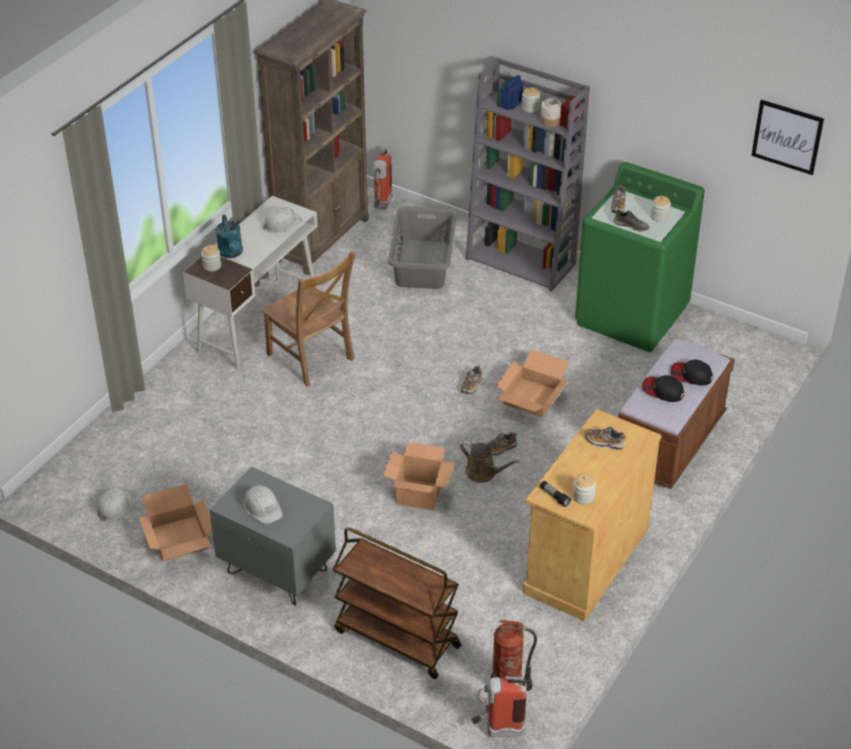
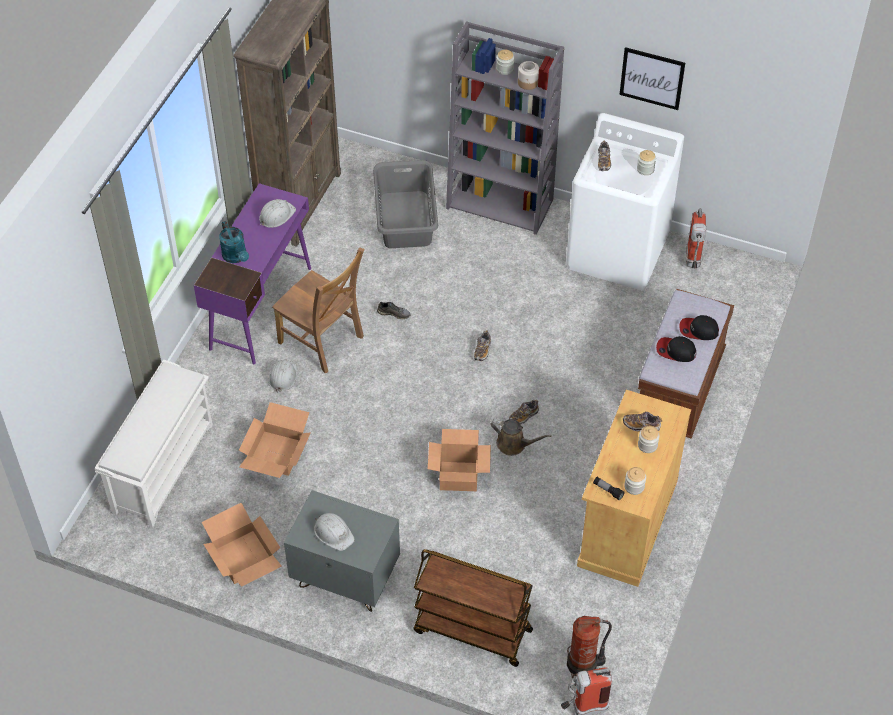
camera: 10 degrees left, 10 degrees up
white hard hat [96,488,132,522] -> white hard hat moved to [269,359,297,393]
white desk [183,196,318,370] -> purple desk [194,183,311,364]
jar [201,245,221,271] -> jar moved to [638,426,660,453]
fire extinguisher [373,148,393,210] -> fire extinguisher moved to [686,208,706,268]
cardboard box [496,349,569,417] -> cardboard box moved to [239,402,311,478]
green washing machine [575,162,705,352] -> white washing machine [566,113,684,290]
grey shoe [614,210,650,231] -> grey shoe moved to [377,302,411,319]
picture [751,100,824,175] -> picture moved to [620,47,685,110]
none -> white shoe rack [95,359,213,527]

